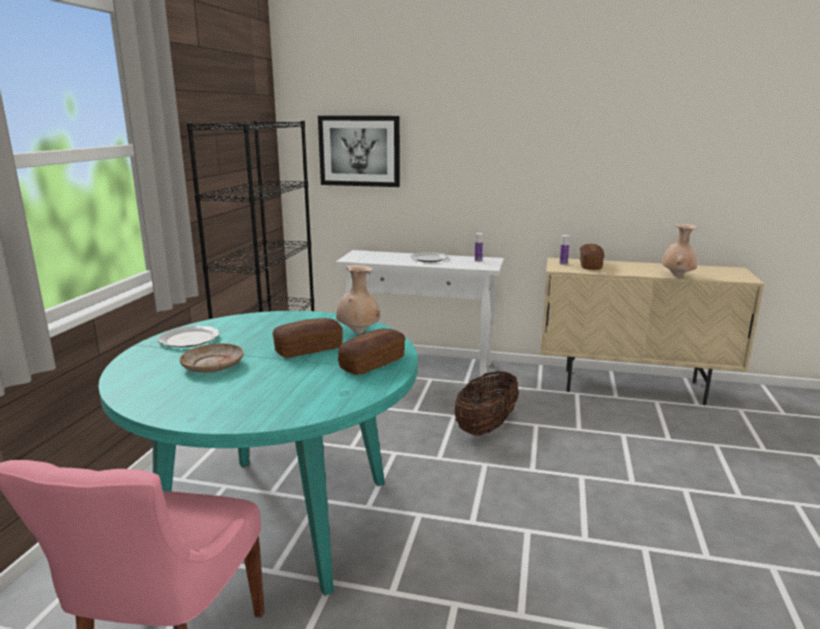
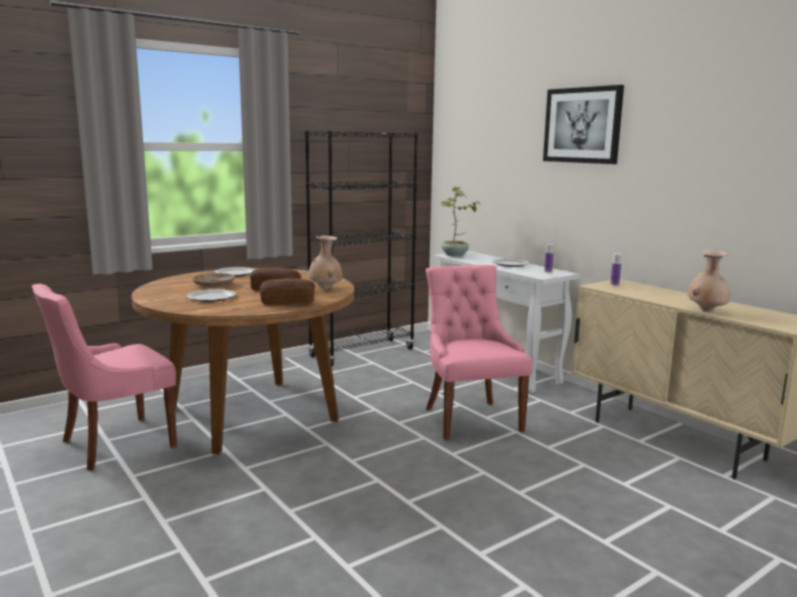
camera: 40 degrees right, 5 degrees down
turquoise dining table [98,311,418,596] -> brown dining table [132,268,354,455]
picture [318,116,400,187] -> picture moved to [543,85,624,164]
basket [455,371,519,436] -> pink chair [426,265,532,440]
bread [580,244,604,270] -> none
none -> plate [186,289,236,302]
none -> potted plant [439,186,480,256]

